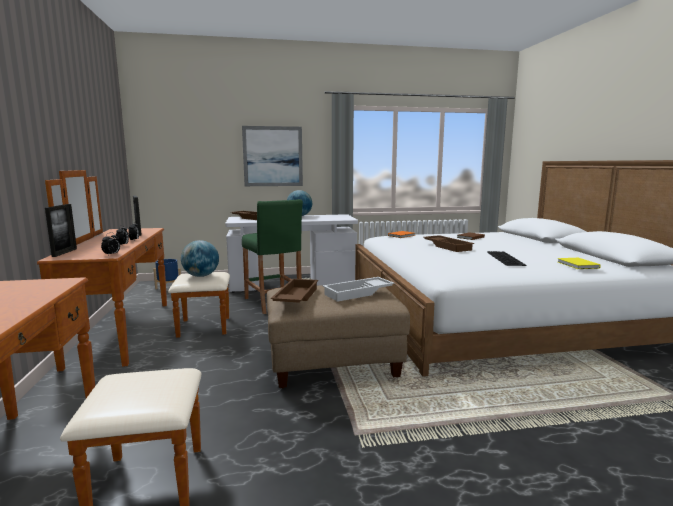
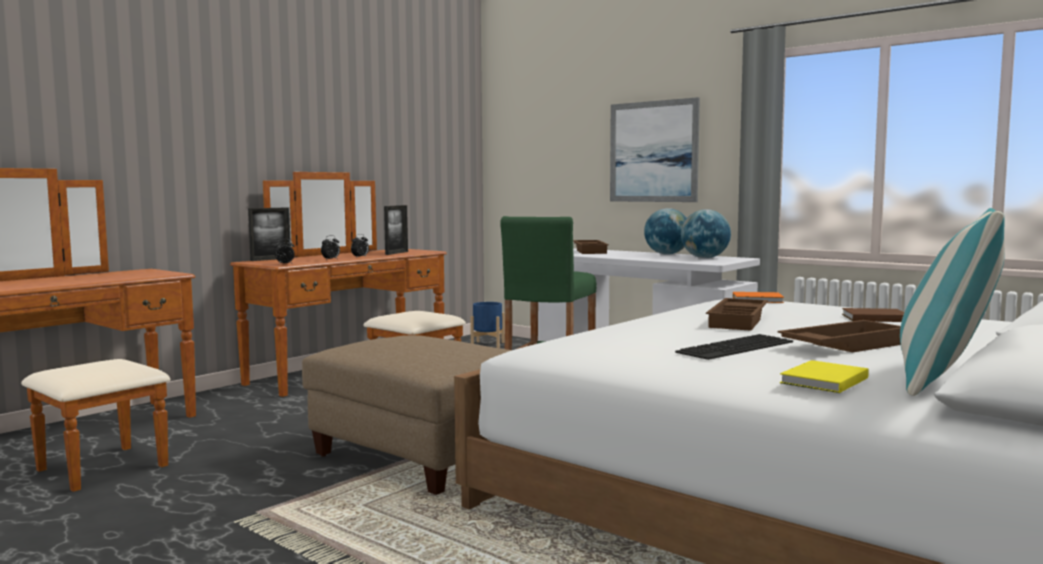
camera: 50 degrees right, 5 degrees down
globe [181,240,219,277] -> globe moved to [681,209,731,258]
brown tray [271,279,318,303] -> brown tray moved to [778,320,901,352]
white tray [323,277,394,302] -> none
none -> pillow [900,208,1005,396]

